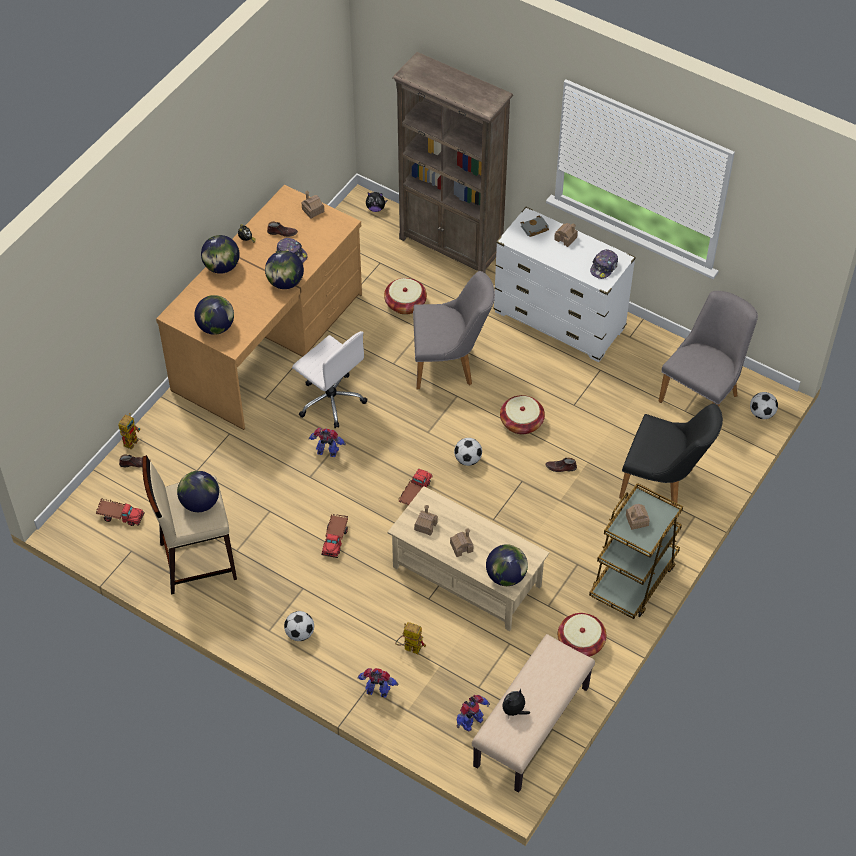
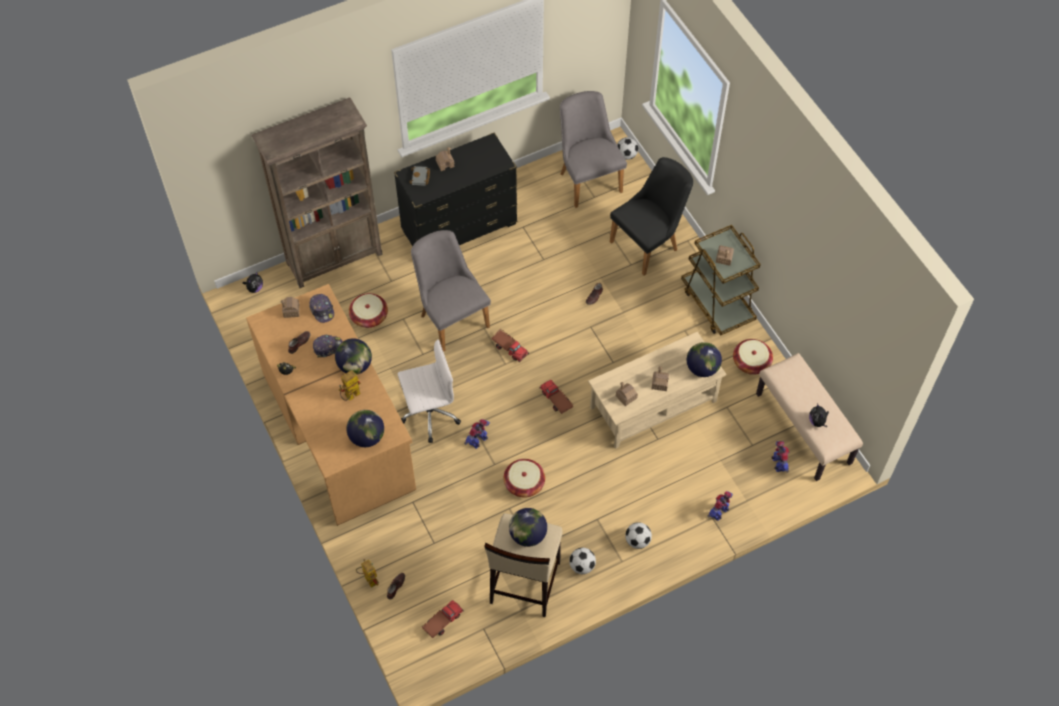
camera: 60 degrees left, 5 degrees up
globe [201,235,240,274] -> none
toy truck [321,514,348,558] -> toy truck moved to [492,328,529,362]
toy robot [395,622,426,654] -> toy robot moved to [339,370,361,401]
grey chair [413,271,495,389] -> grey chair turned 60 degrees counterclockwise [411,230,491,352]
football [454,438,482,466] -> football moved to [569,548,596,574]
white dresser [493,207,636,362] -> black dresser [394,132,517,246]
basket [500,395,545,434] -> basket moved to [504,459,545,498]
cap [590,249,618,279] -> cap moved to [309,294,334,323]

